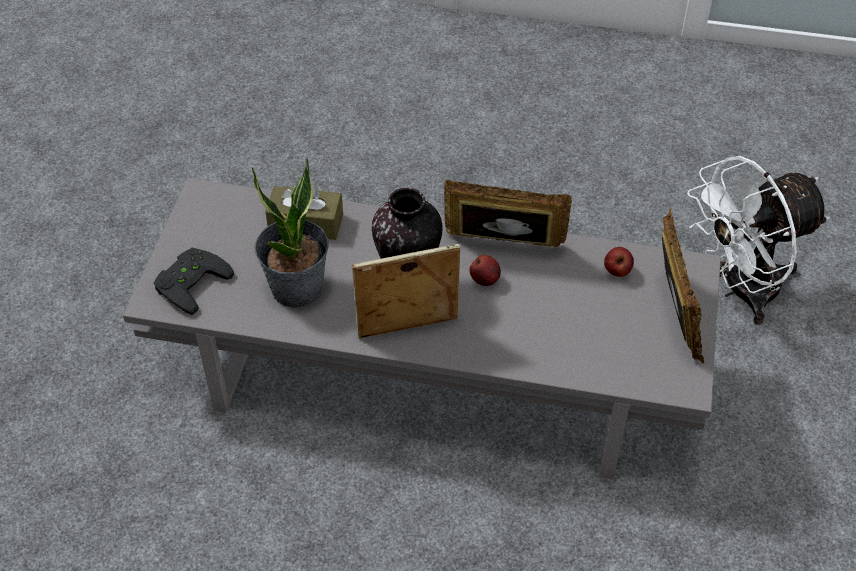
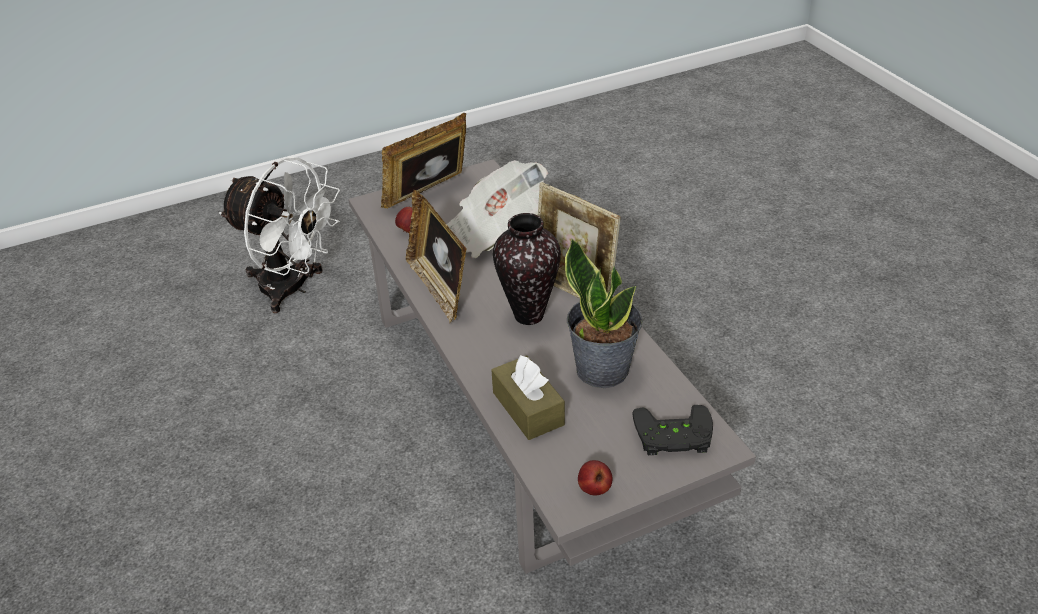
camera: 125 degrees left, 10 degrees down
apple [470,255,501,286] -> apple moved to [578,460,612,495]
none -> newspaper [447,160,548,258]

